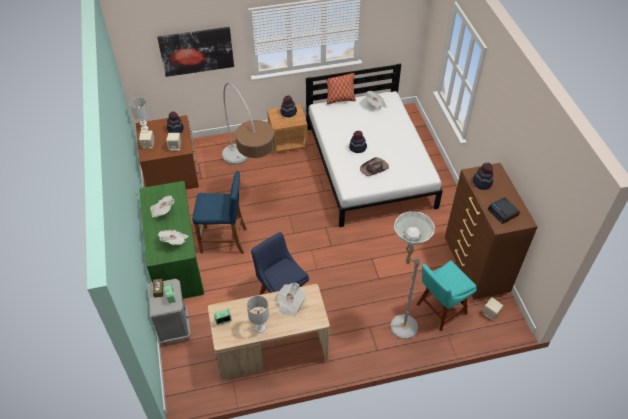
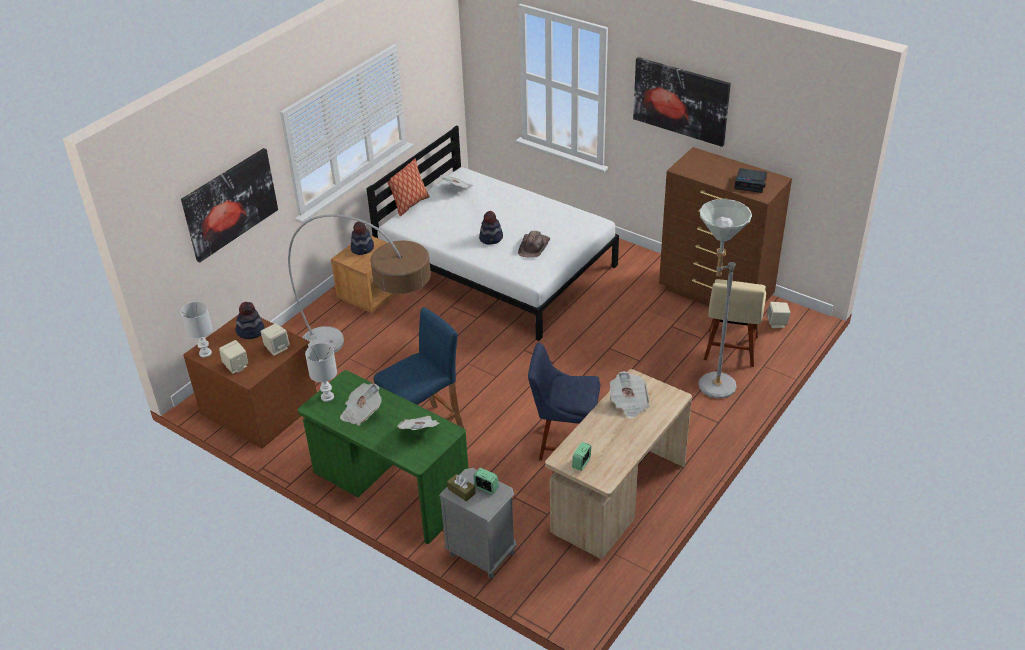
camera: 40 degrees left, 10 degrees down
white table lamp [247,296,269,333] -> white table lamp moved to [305,343,337,402]
turquoise chair [416,260,477,331] -> beige chair [704,279,766,367]
hat [473,163,493,190] -> none
none -> picture [633,57,731,147]

